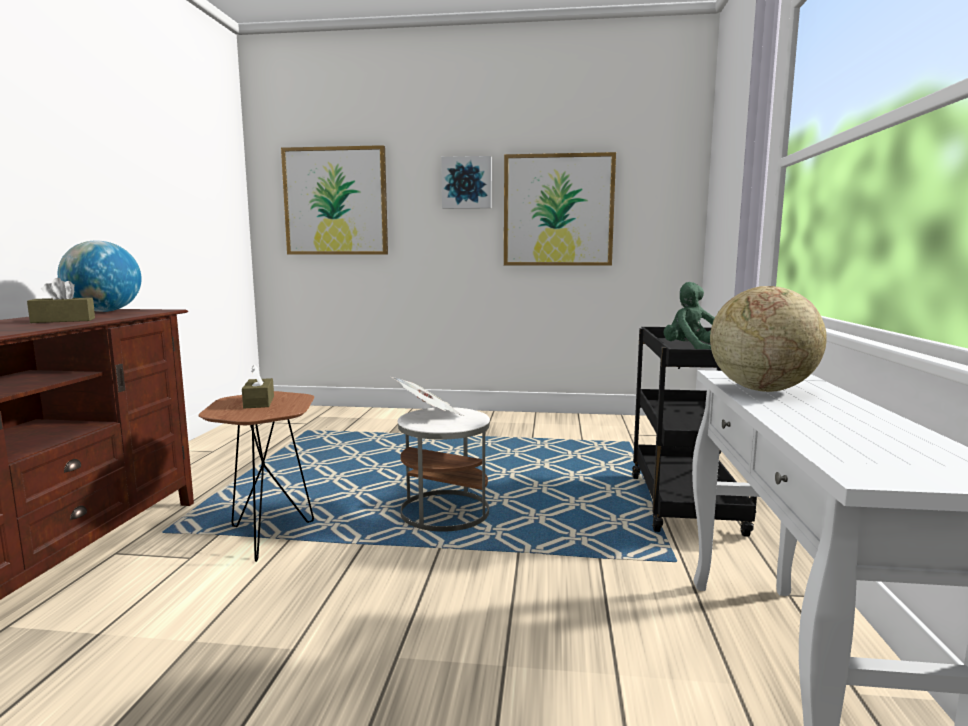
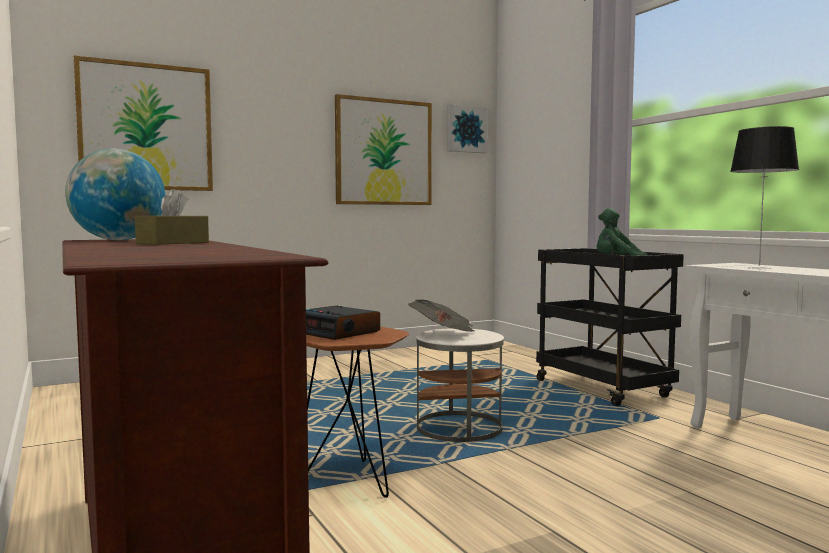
camera: 35 degrees left, 5 degrees down
brown tissue box [242,365,274,408] -> alarm clock [306,306,380,340]
picture [441,156,492,209] -> picture moved to [447,104,488,153]
globe [710,286,827,392] -> table lamp [730,126,799,269]

